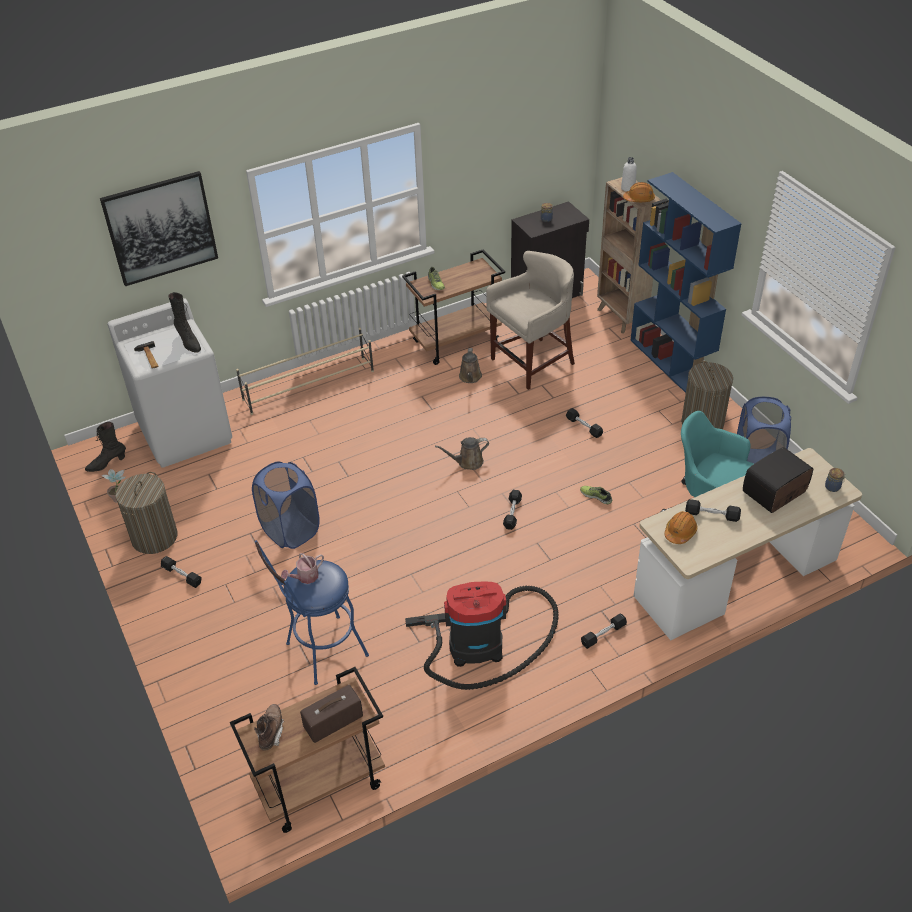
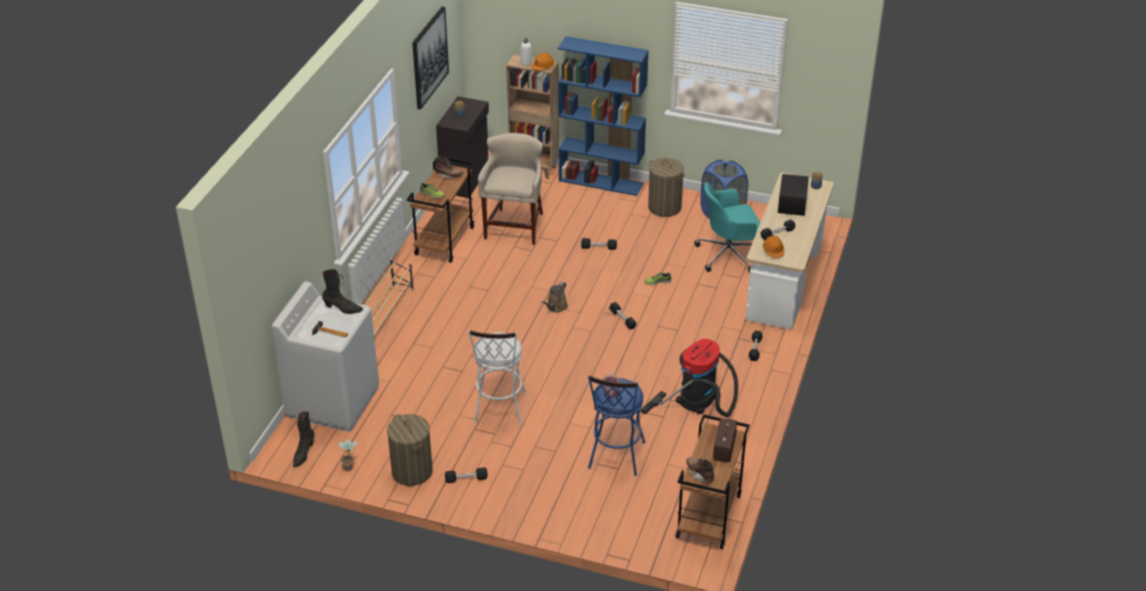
camera: 45 degrees left, 5 degrees down
picture [100,171,218,286] -> picture moved to [412,7,449,110]
blue laundry basket [252,461,320,549] -> white stool [468,330,526,425]
brown watering can [459,348,482,383] -> none
none -> brown boot [435,156,463,178]

